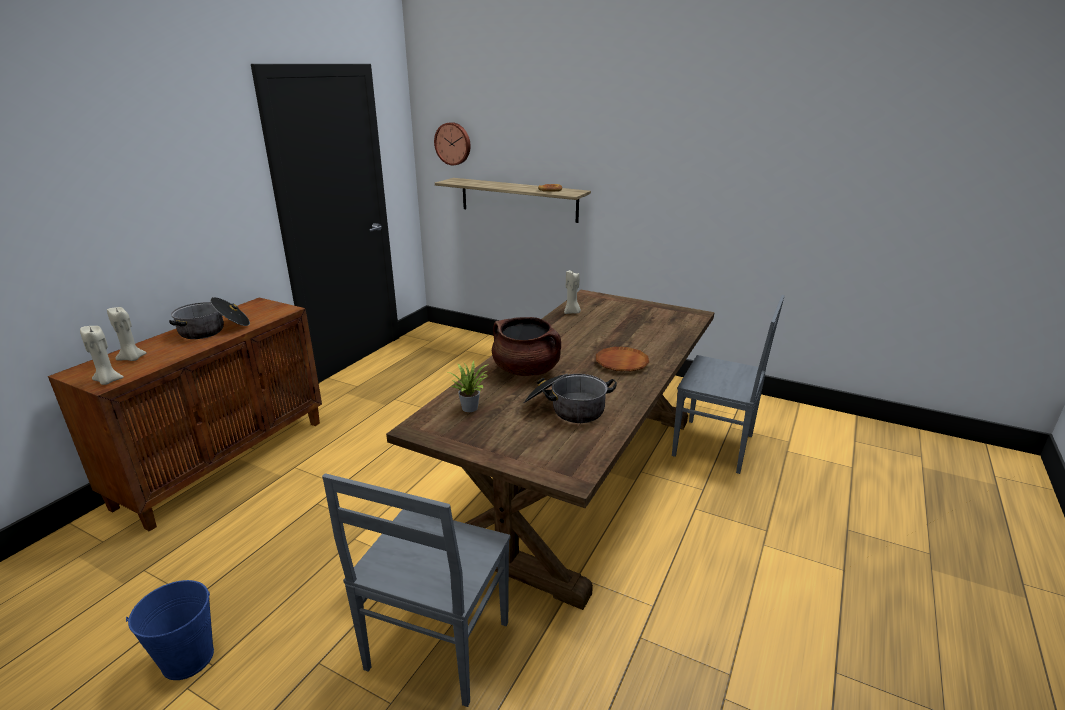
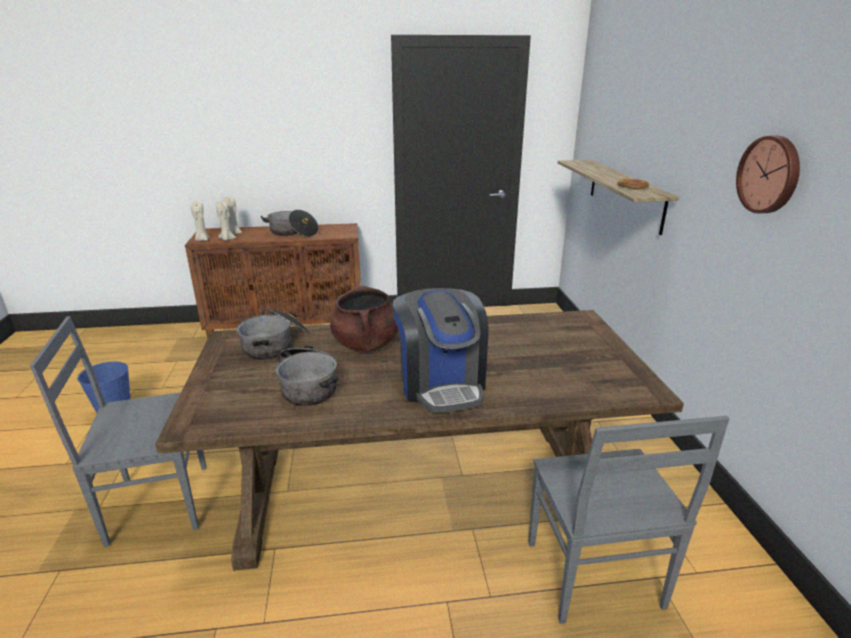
camera: 55 degrees right, 0 degrees up
wall clock [434,122,471,165] -> wall clock moved to [736,136,800,213]
potted plant [448,360,489,412] -> cooking pot [236,308,310,360]
beige candle [564,270,581,314] -> beige candle moved to [216,202,236,241]
brown plate [596,347,649,372] -> coffee machine [393,288,488,413]

